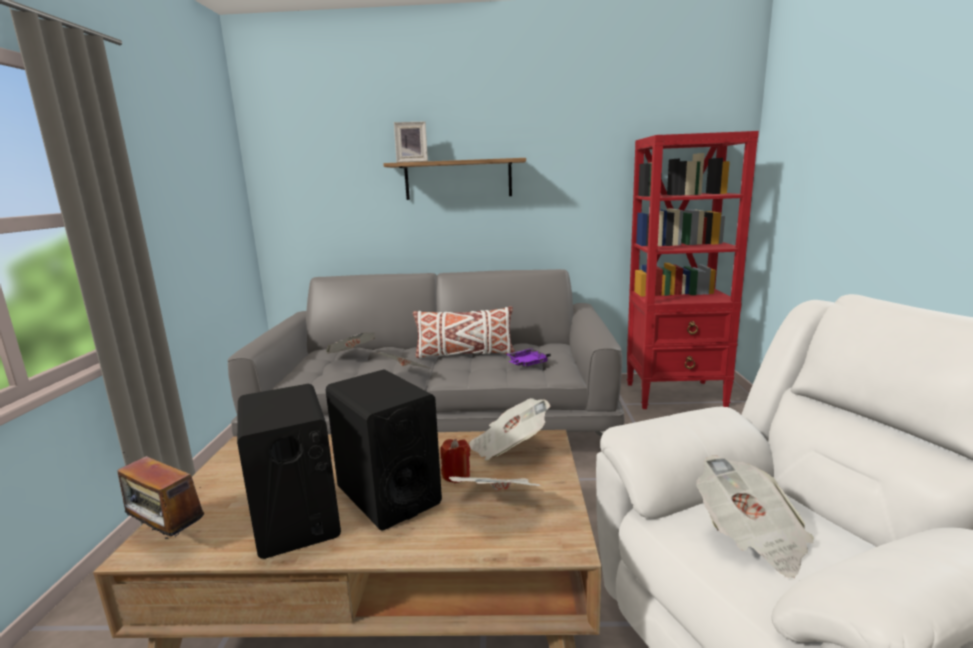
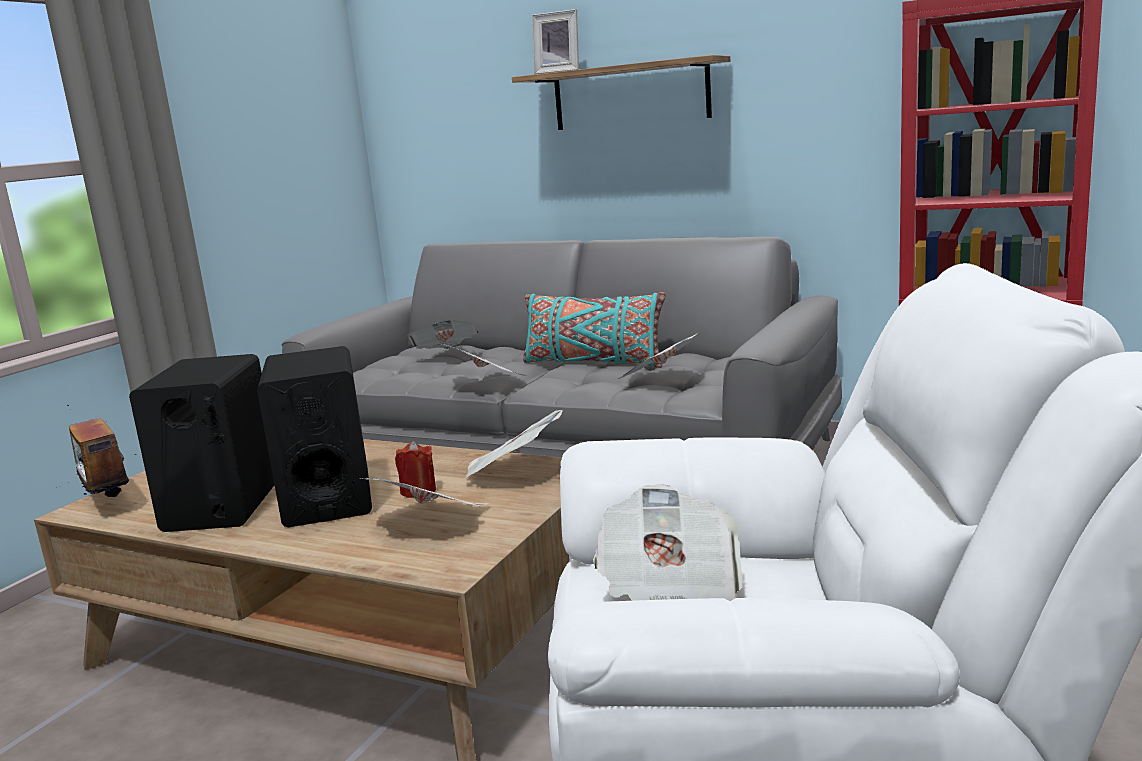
camera: 25 degrees right, 0 degrees up
white pillow [413,306,515,358] -> turquoise pillow [523,292,665,368]
purple tray [506,348,551,366] -> newspaper [618,333,701,379]

